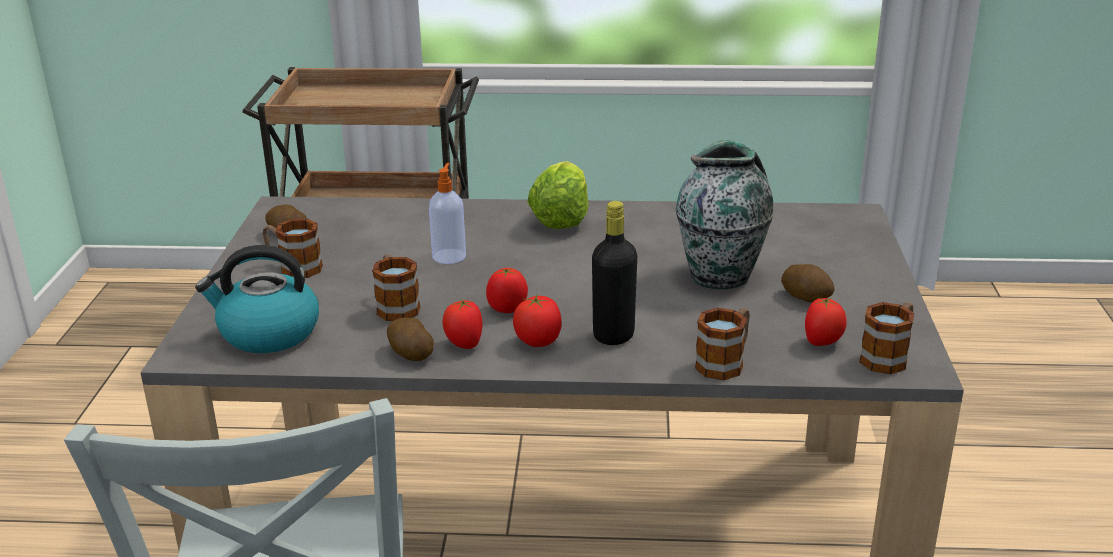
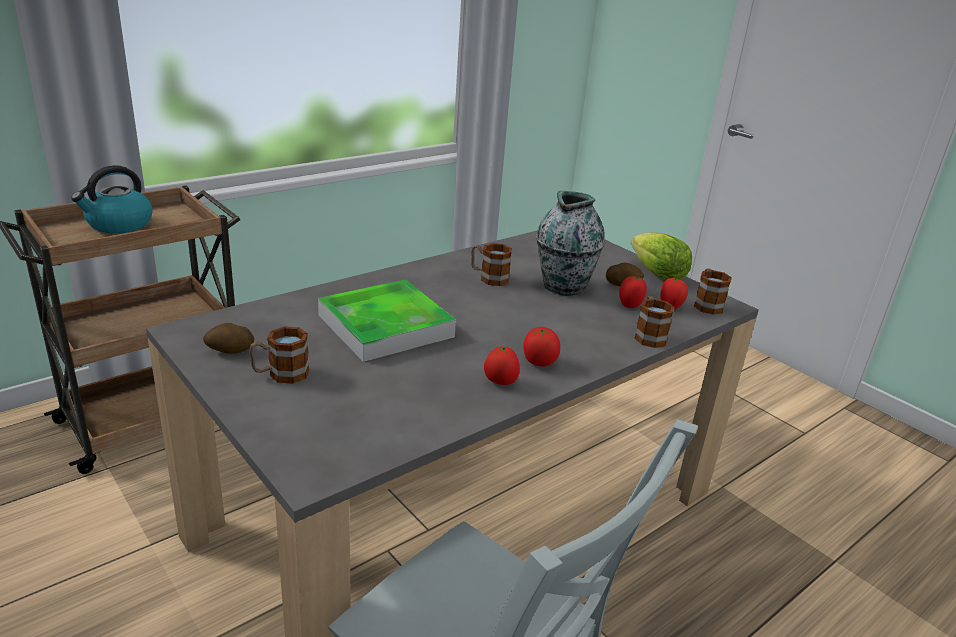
camera: 45 degrees left, 0 degrees up
kettle [195,245,319,353] -> kettle moved to [71,165,152,233]
mug [372,254,420,321] -> mug moved to [471,243,512,286]
potato [387,318,434,361] -> none
soap dispenser [429,163,466,264] -> tray [318,279,456,362]
tomato [486,268,528,313] -> tomato moved to [619,276,647,308]
lettuce [527,161,589,229] -> lettuce moved to [631,232,692,281]
black bottle [592,201,637,345] -> none

